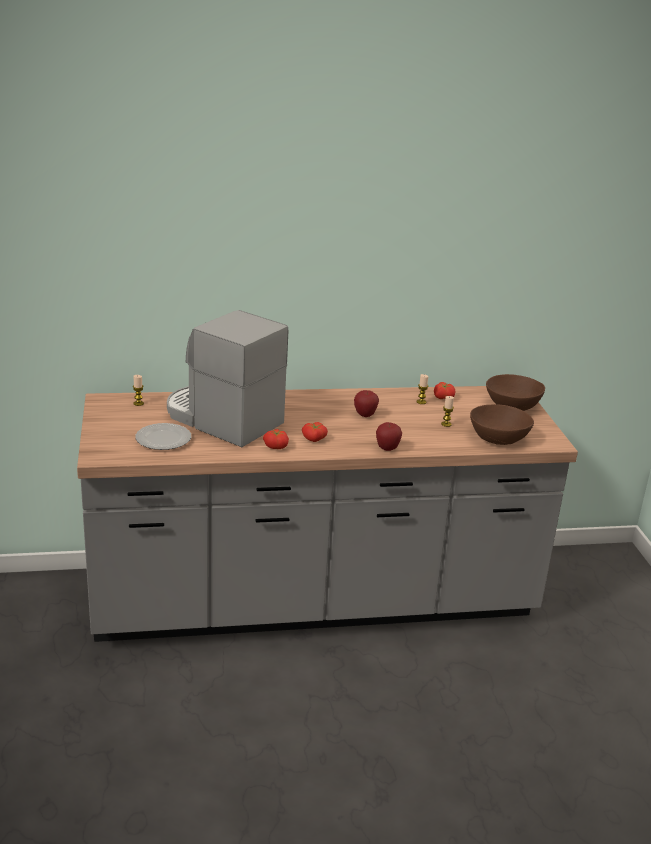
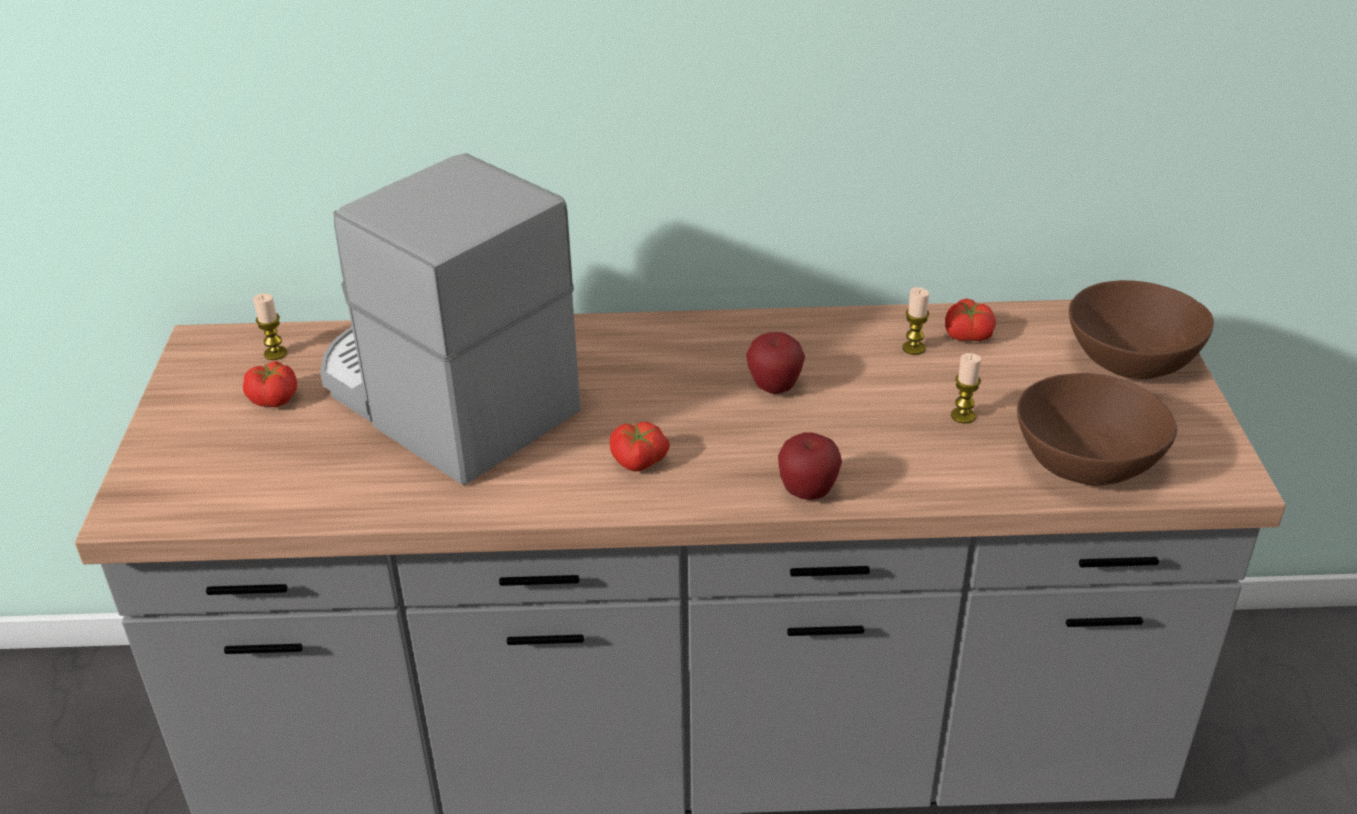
camera: 10 degrees right, 10 degrees up
plate [135,423,191,450] -> none
tomato [263,429,289,449] -> tomato moved to [243,361,297,407]

